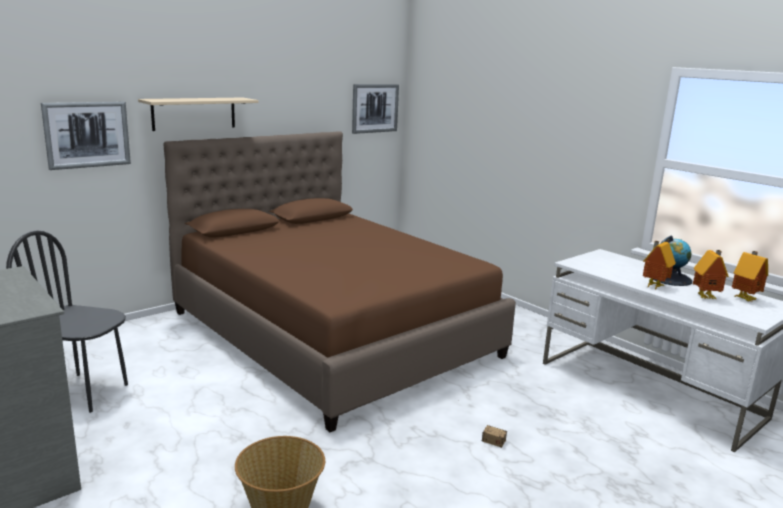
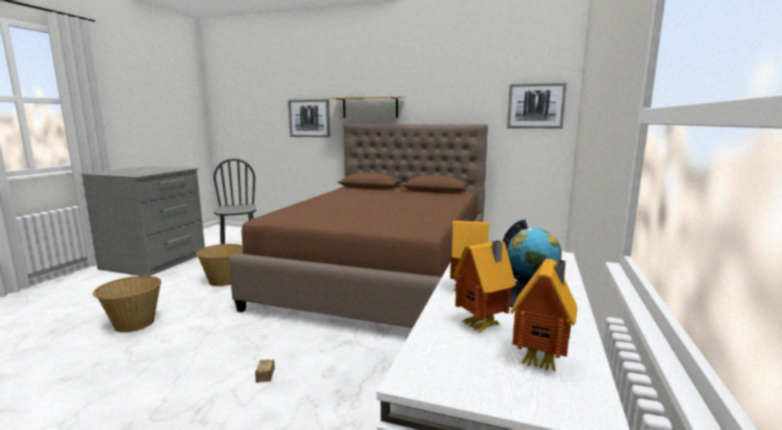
camera: 60 degrees right, 5 degrees down
none -> basket [196,244,243,286]

